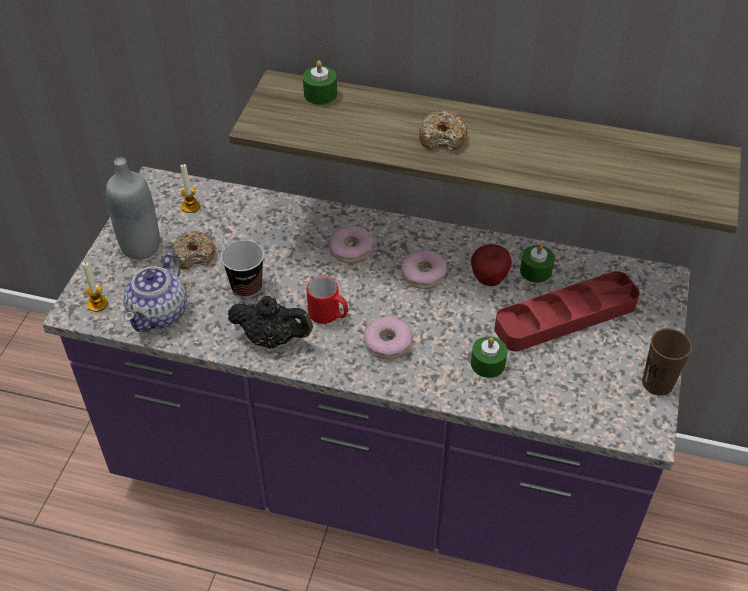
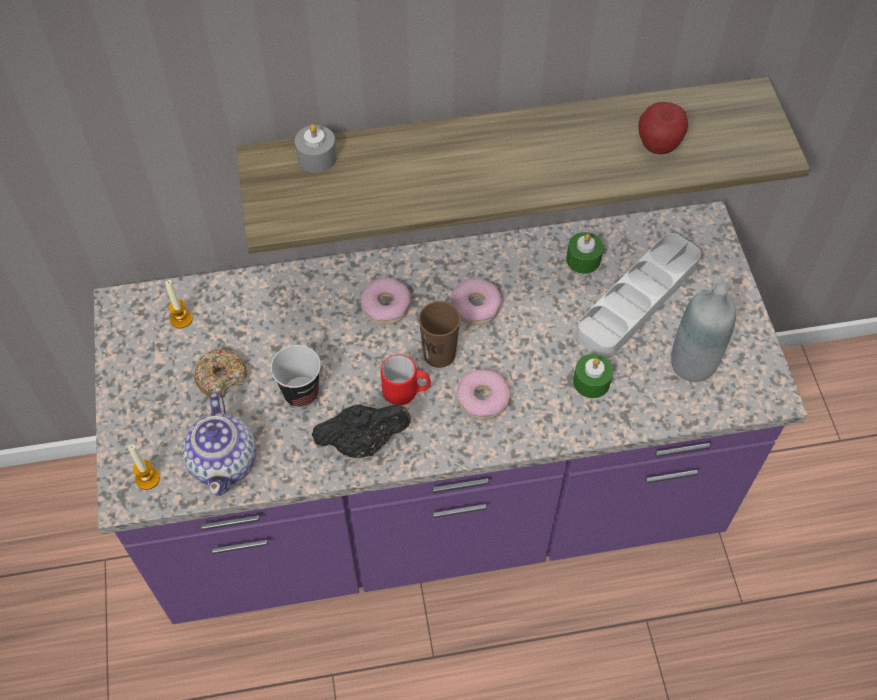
camera: 25 degrees left, 10 degrees up
grey bottle [106,157,160,260] -> grey bottle moved to [671,283,736,382]
green candle [303,60,337,105] -> grey candle [295,124,337,173]
donut [418,110,468,151] -> none
apple [471,244,512,286] -> apple moved to [639,102,688,154]
red tray [494,271,640,351] -> grey tray [576,233,701,359]
brown cup [642,328,692,396] -> brown cup moved to [419,301,461,368]

